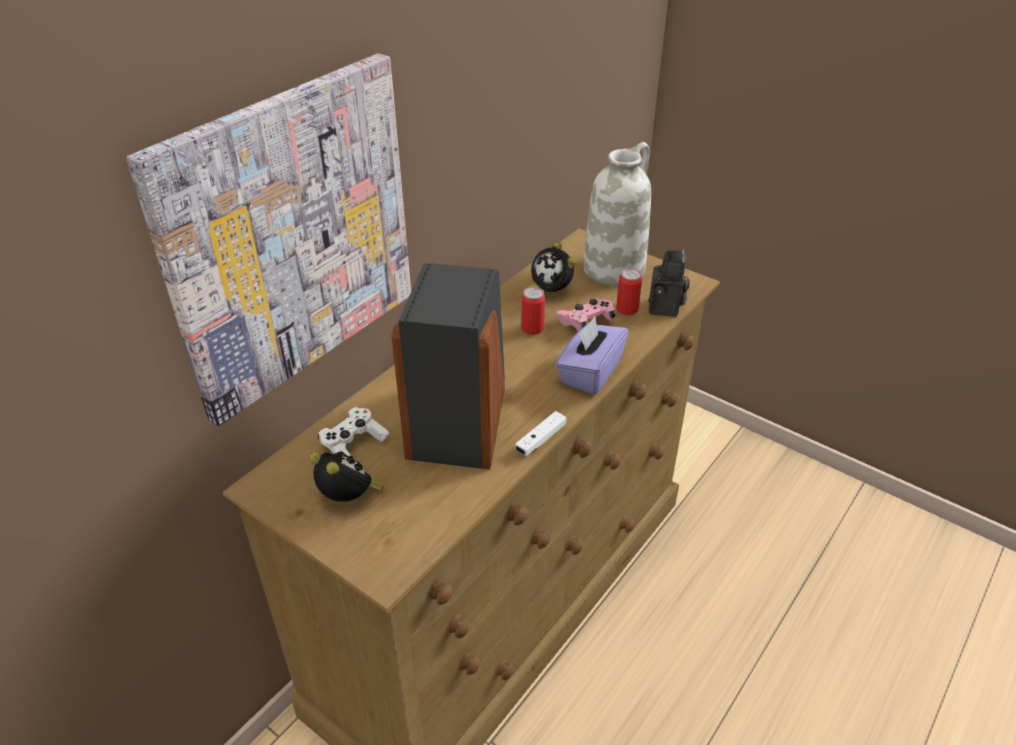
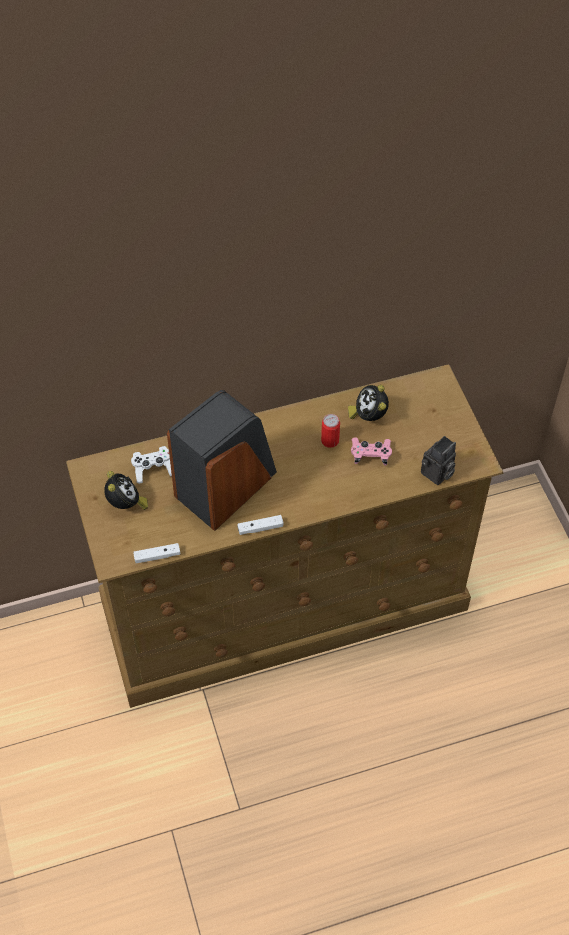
camera: 35 degrees right, 15 degrees up
picture [126,53,411,426] -> none
purple tissue box [556,316,628,395] -> none
white vase [583,142,651,286] -> none
can [616,268,642,315] -> none
none -> white game controller [133,543,180,563]

